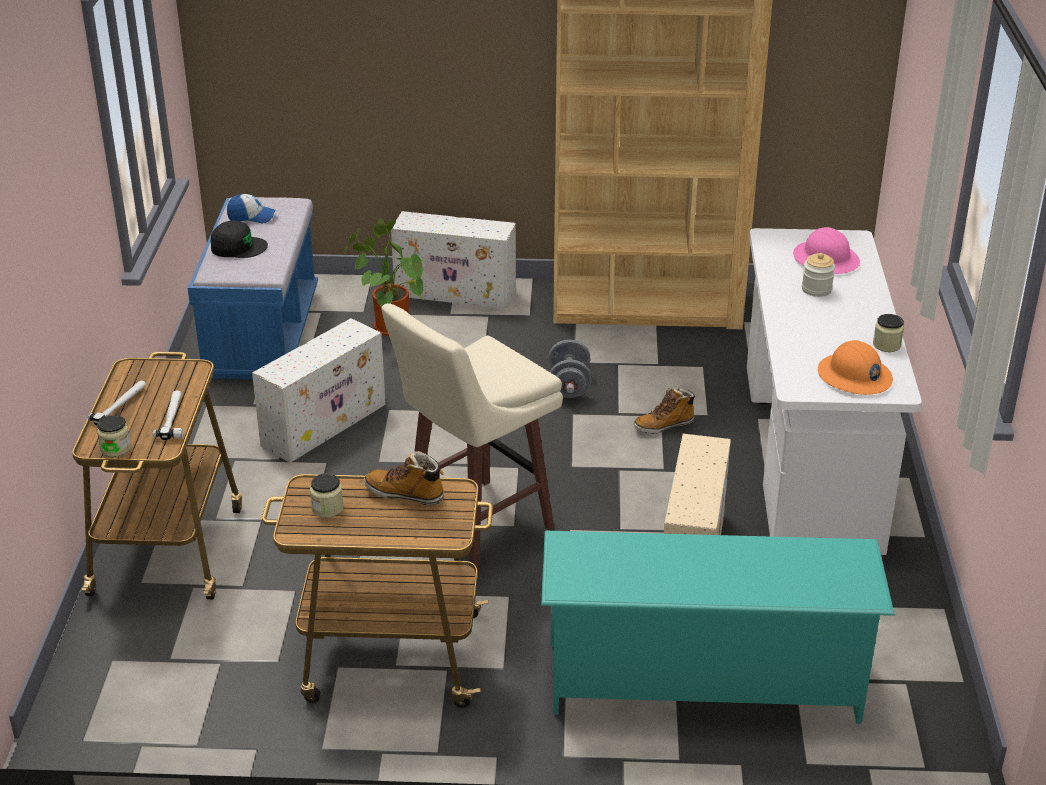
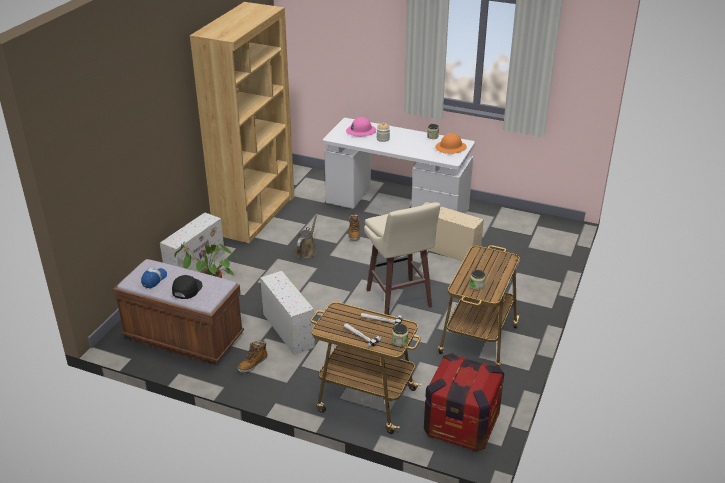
camera: 70 degrees left, 0 degrees up
blue bench [188,197,318,379] -> brown bench [113,259,244,365]
boot [364,451,444,505] -> boot moved to [237,341,268,373]
turquoise shoe rack [541,531,895,724] -> none
grey dumbbell [548,340,591,398] -> brown watering can [295,214,318,259]
none -> crate [424,353,504,451]

